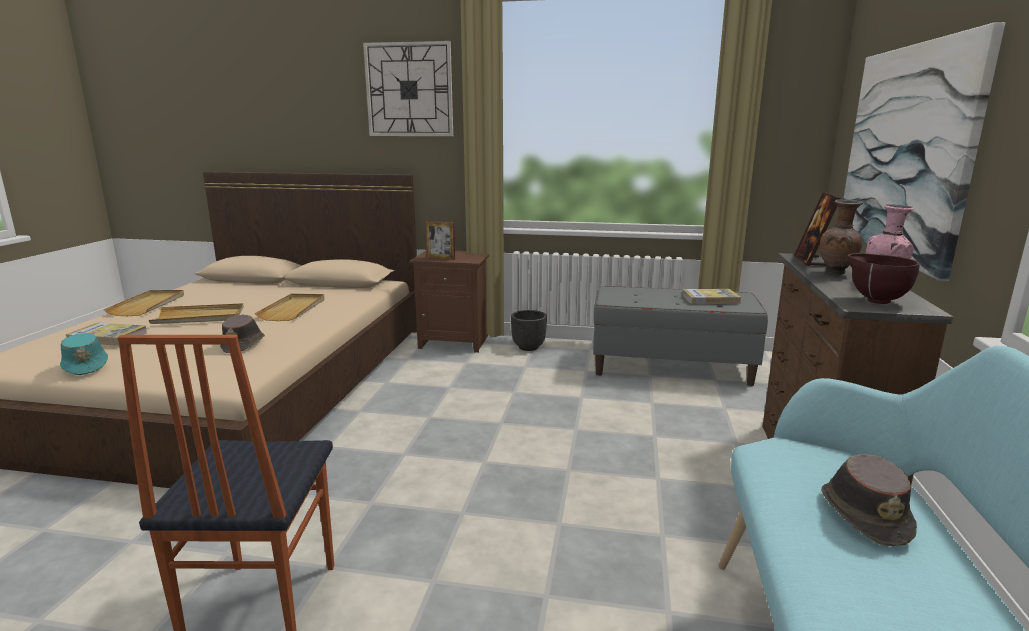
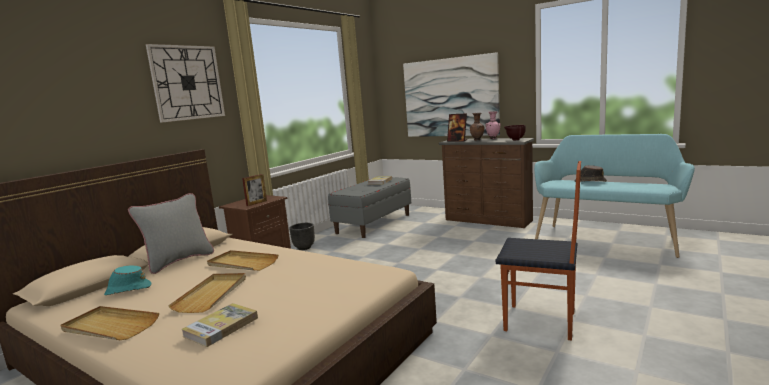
camera: 65 degrees left, 5 degrees down
turquoise hat [60,333,108,375] -> turquoise hat moved to [104,266,152,295]
brown hat [220,315,265,353] -> none
none -> grey pillow [128,193,214,274]

